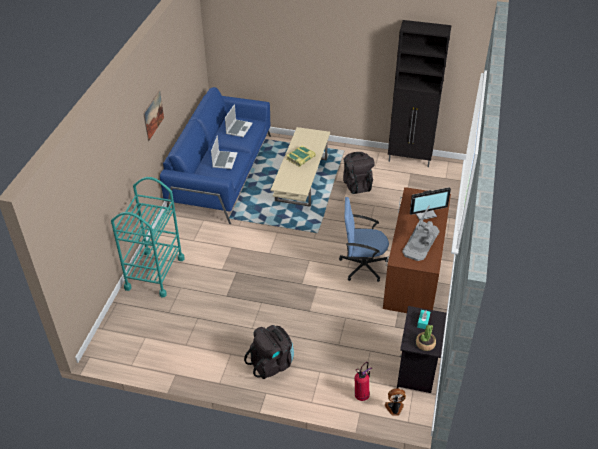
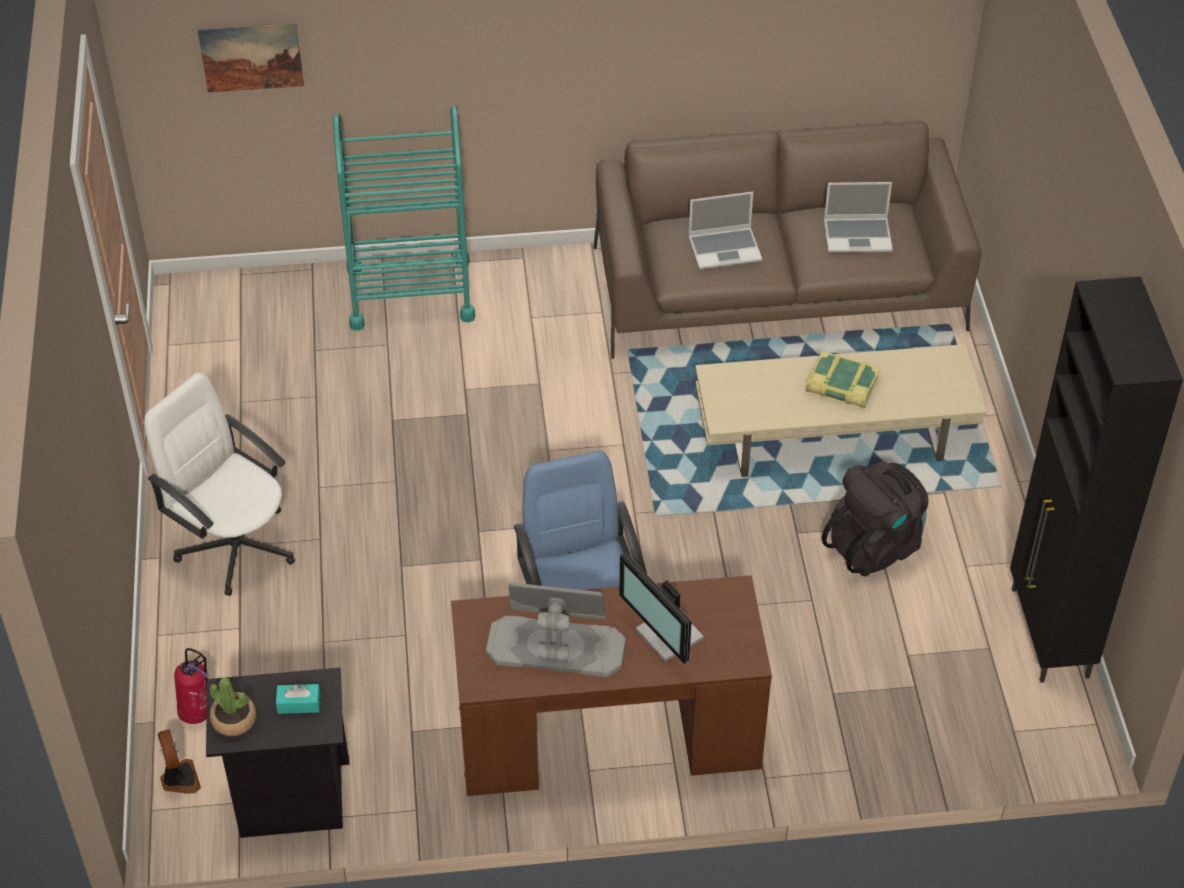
camera: 70 degrees right, 5 degrees up
picture [143,91,164,141] -> picture moved to [198,22,304,93]
blue sofa [160,87,271,224] -> brown sofa [593,121,981,359]
black backpack [244,325,294,379] -> white office chair [144,373,295,596]

